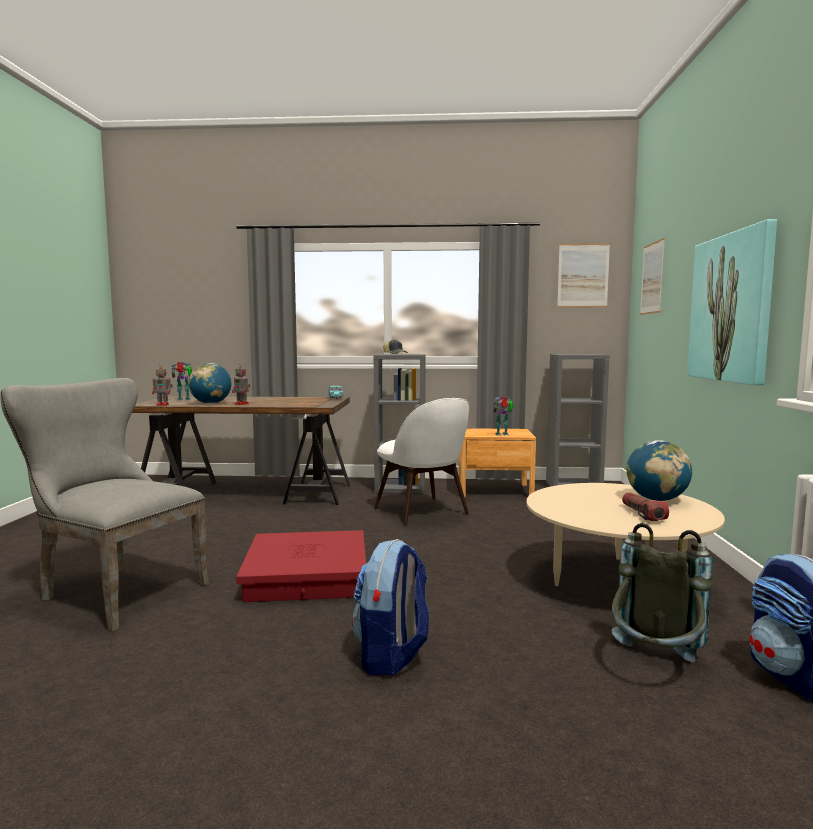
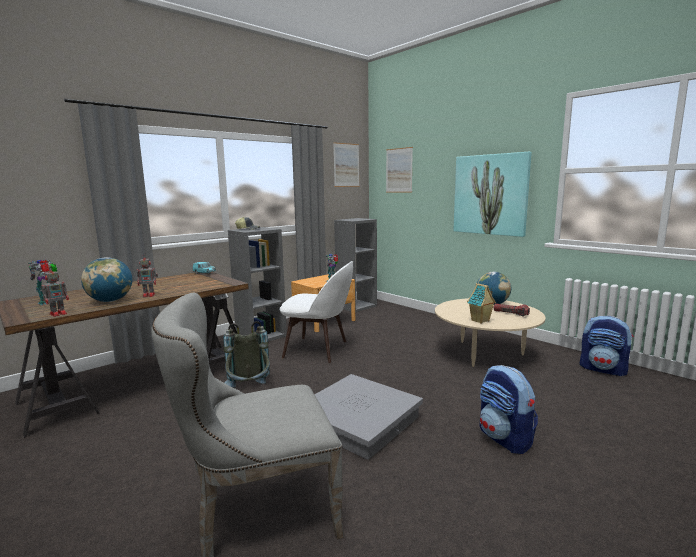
camera: 45 degrees left, 5 degrees up
red storage box [236,530,366,602] -> grey storage box [314,374,423,460]
grey backpack [611,523,713,662] -> grey backpack moved to [223,321,270,388]
none -> toy house [467,283,496,324]

